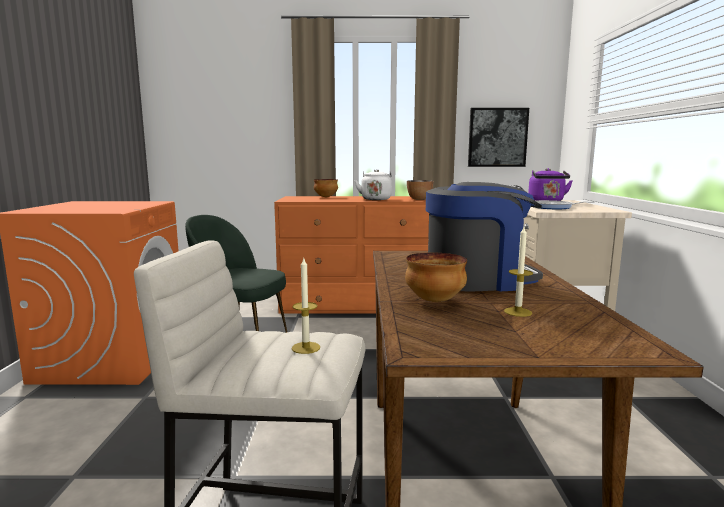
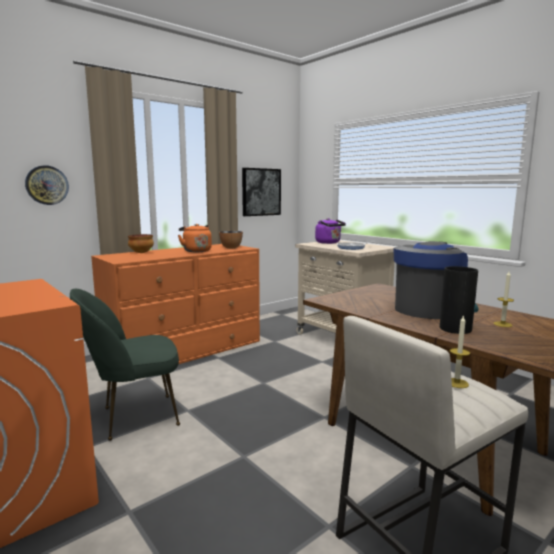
camera: 40 degrees left, 0 degrees up
white kettle [355,169,392,200] -> orange kettle [178,224,212,252]
bowl [405,253,467,302] -> vase [440,266,478,334]
none -> wall clock [25,165,69,205]

